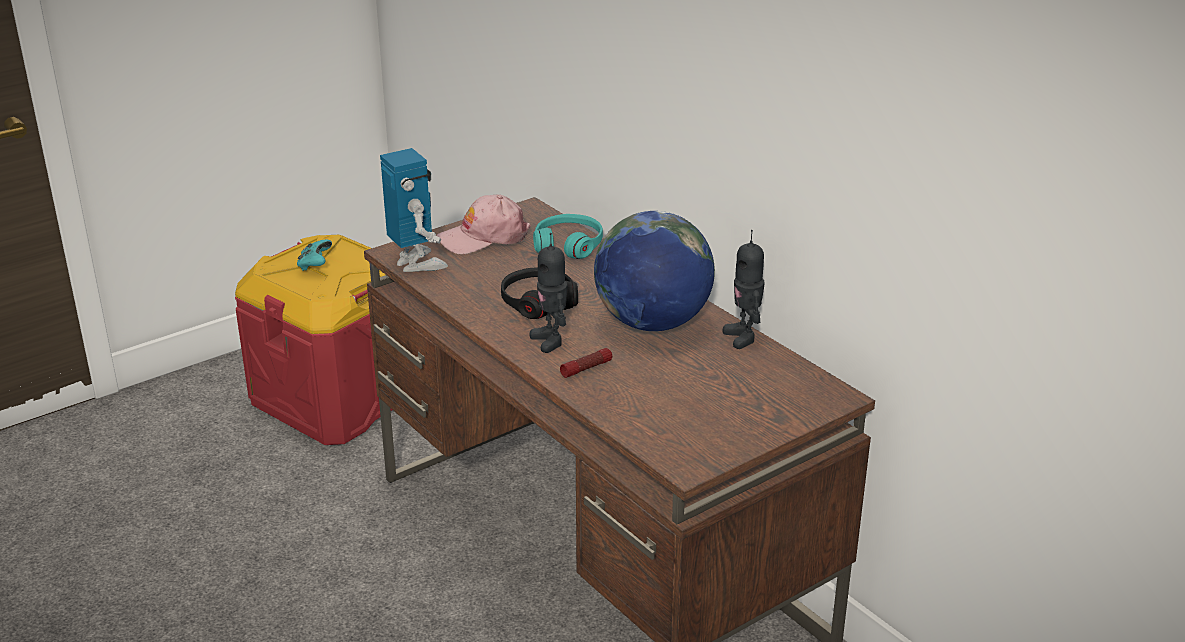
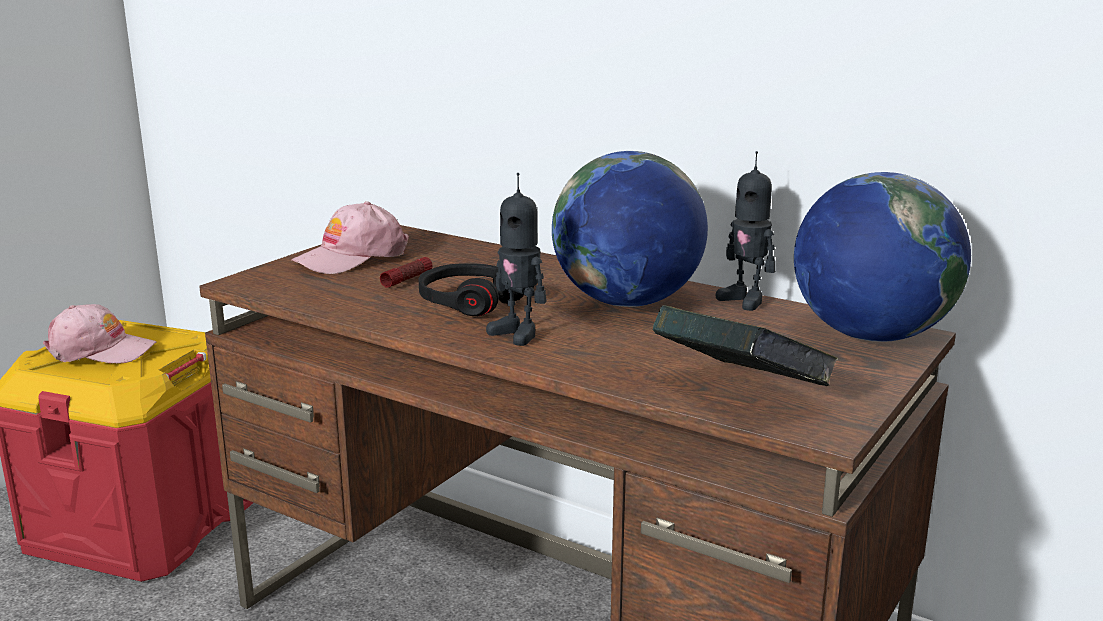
camera: 20 degrees left, 10 degrees down
turquoise game controller [297,239,332,271] -> pink cap [43,304,156,364]
toy robot [380,148,448,272] -> none
turquoise headphones [533,214,603,259] -> none
flashlight [560,348,612,378] -> flashlight moved to [380,257,432,288]
none -> book [653,305,838,386]
none -> globe [794,172,971,342]

